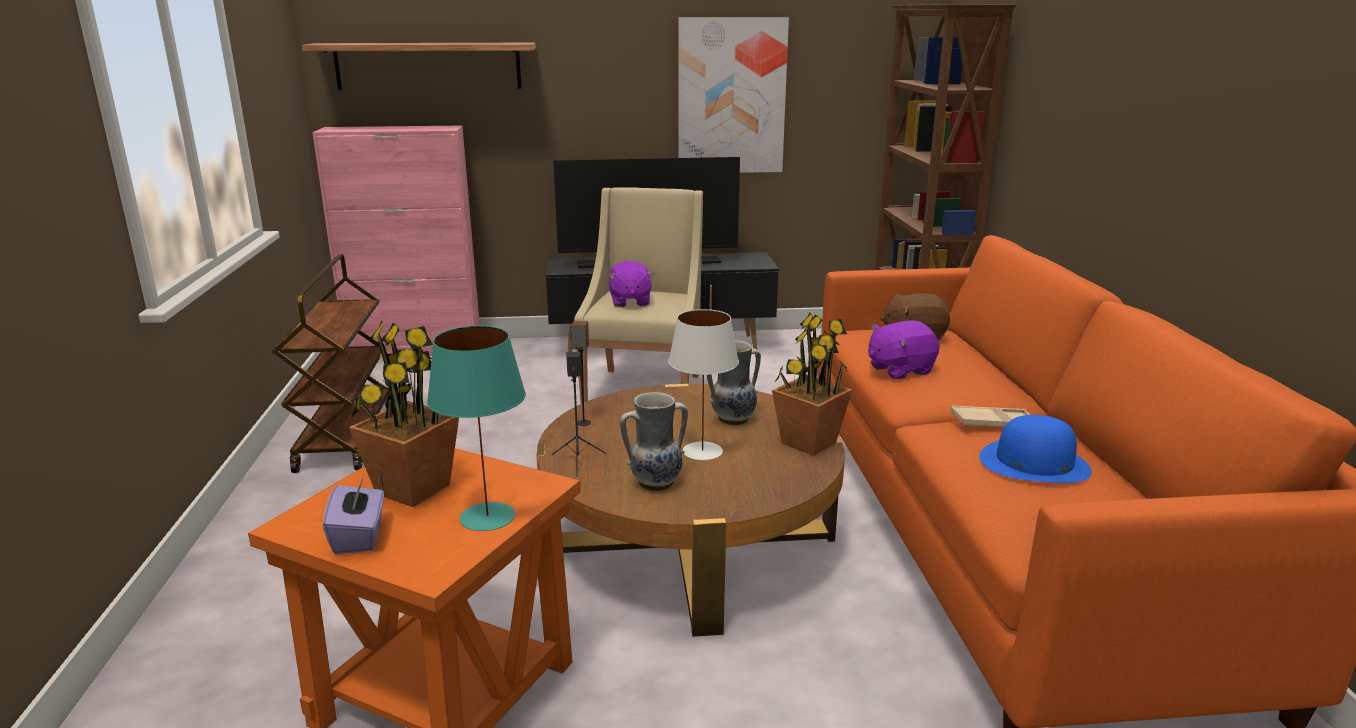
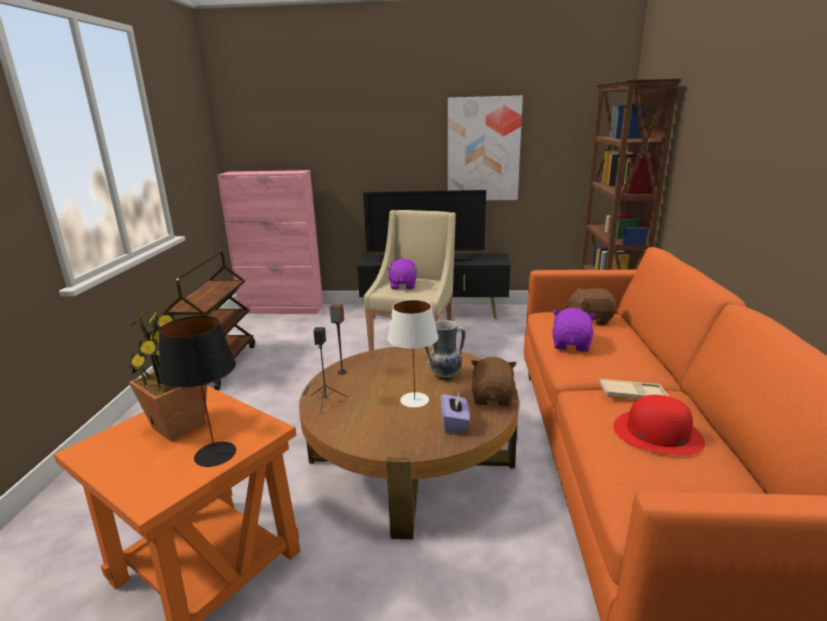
camera: 10 degrees right, 0 degrees up
shelf [302,43,536,90] -> none
purple tissue box [323,477,384,554] -> purple tissue box moved to [440,393,470,433]
turquoise table lamp [427,326,526,531] -> black table lamp [159,316,236,467]
vase [620,392,688,491] -> none
potted plant [772,313,853,456] -> brown plush toy [471,357,517,406]
purple plush toy [868,321,940,379] -> purple plush toy turned 120 degrees clockwise [552,308,596,352]
blue hat [979,415,1092,483] -> red hat [613,395,705,455]

